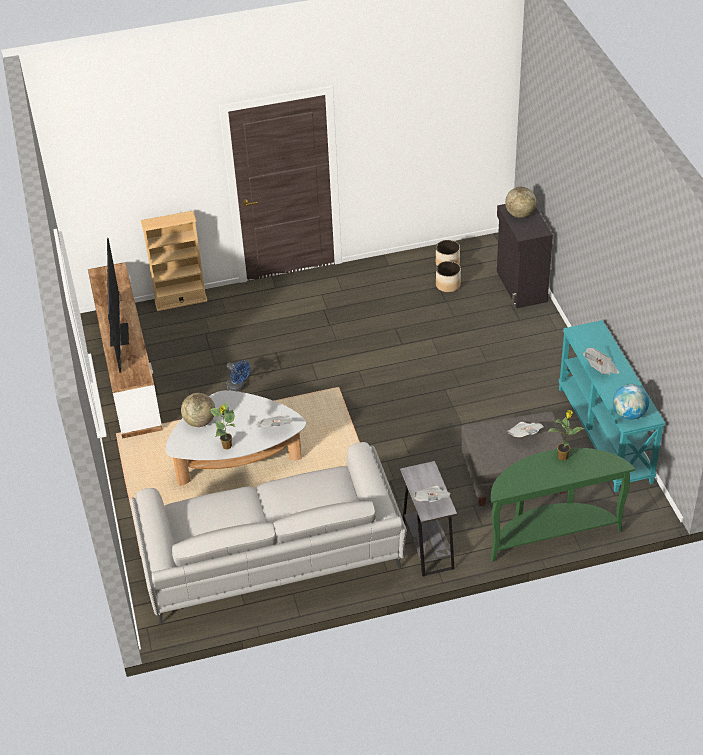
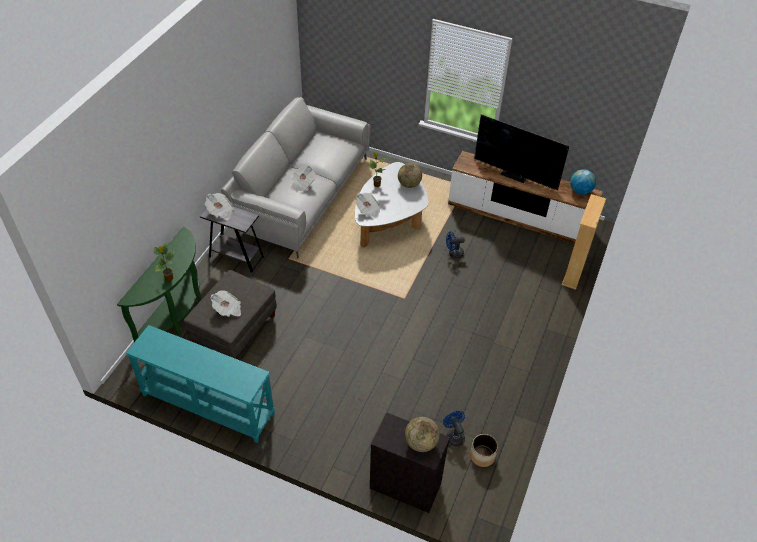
camera: 125 degrees right, 5 degrees up
planter [436,261,461,292] -> blue fan [443,411,465,446]
newspaper [583,348,620,375] -> newspaper moved to [291,166,316,192]
globe [613,384,649,420] -> globe moved to [570,169,596,195]

